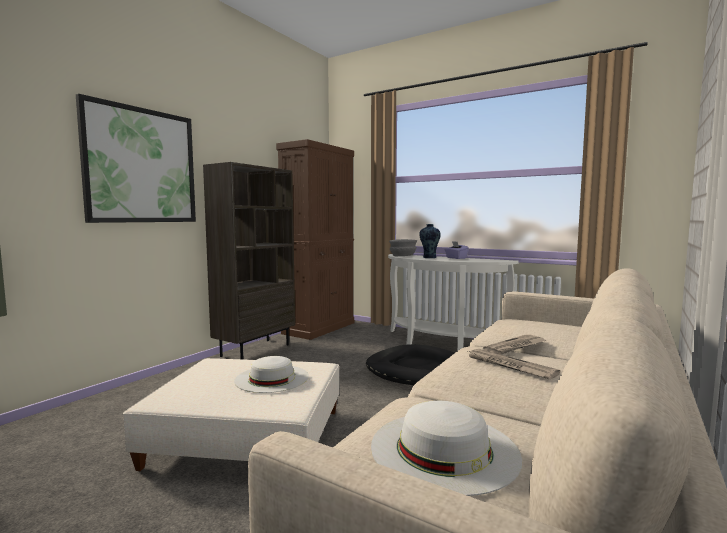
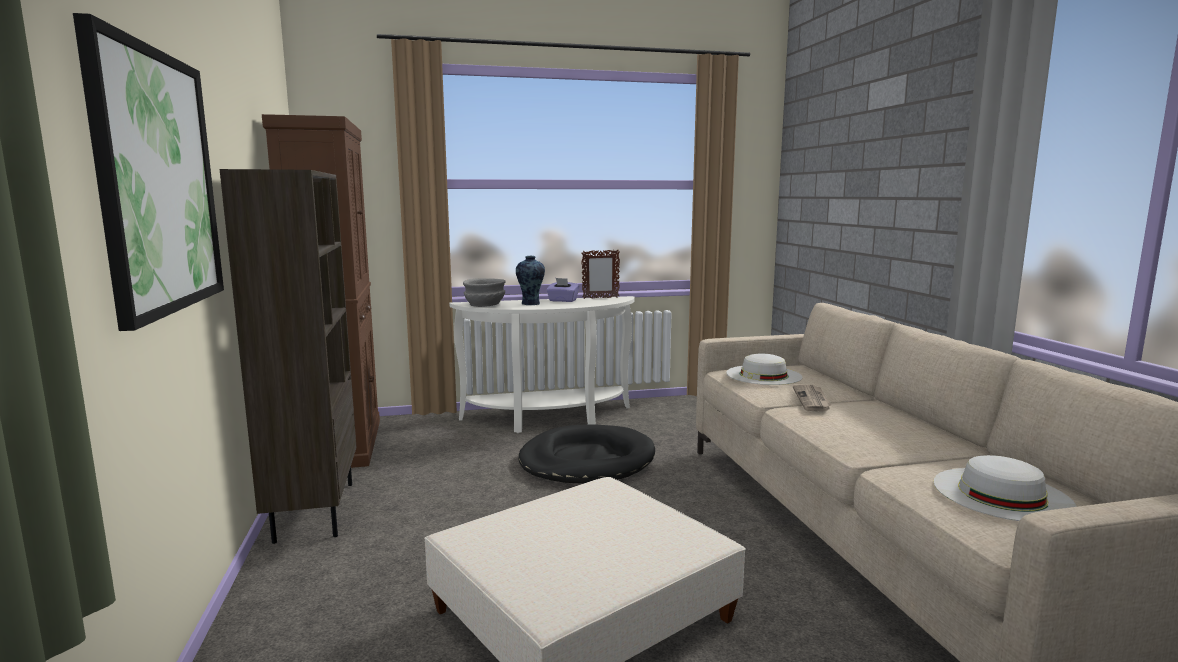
camera: 45 degrees left, 5 degrees up
white hat [234,356,309,393] -> white hat moved to [726,354,802,385]
newspaper [466,349,560,380] -> none
none -> picture frame [581,249,620,299]

